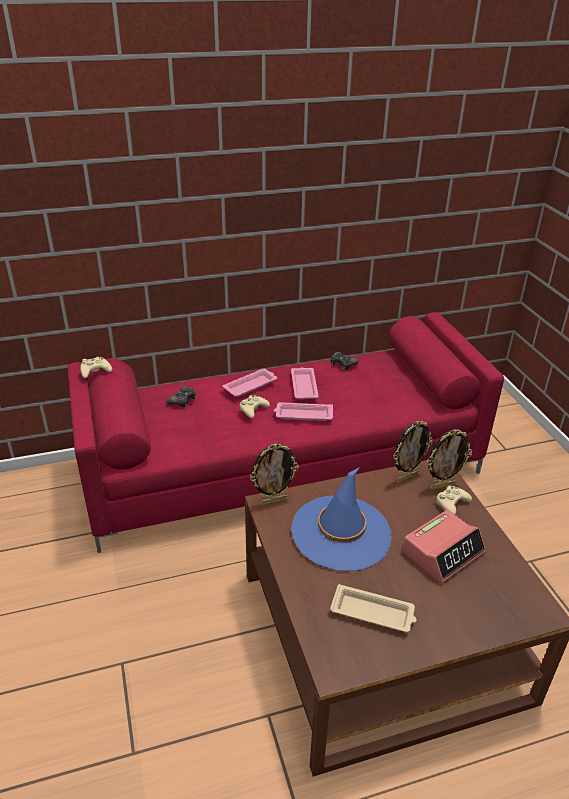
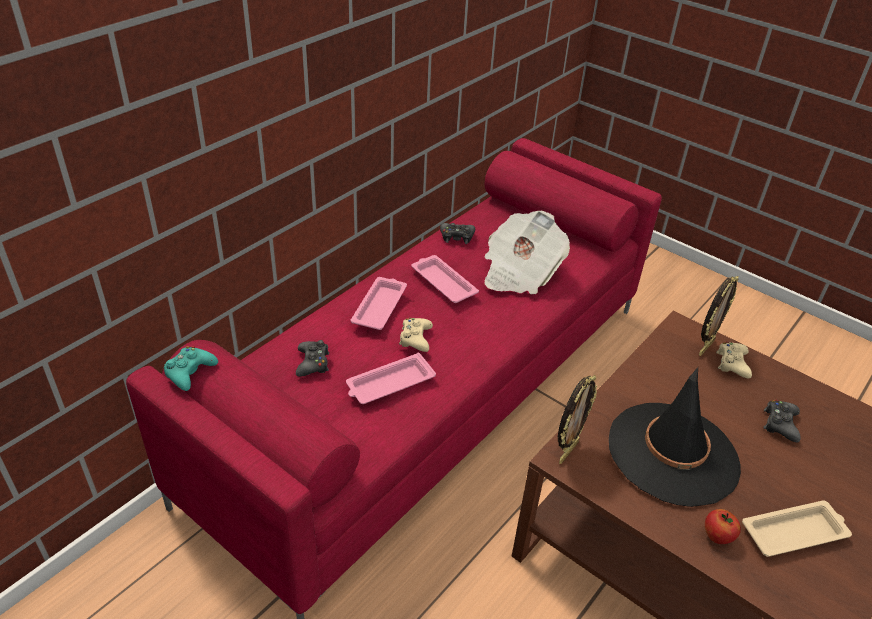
camera: 35 degrees left, 5 degrees up
beige game controller [80,356,112,378] -> turquoise game controller [164,346,218,391]
pink tray [274,402,333,421] -> pink tray moved to [346,353,436,404]
blue hat [291,467,392,571] -> black hat [609,367,741,507]
picture frame [393,421,433,483] -> none
alarm clock [403,510,486,584] -> black game controller [763,400,801,442]
none -> newspaper [484,211,570,295]
none -> apple [705,509,741,544]

